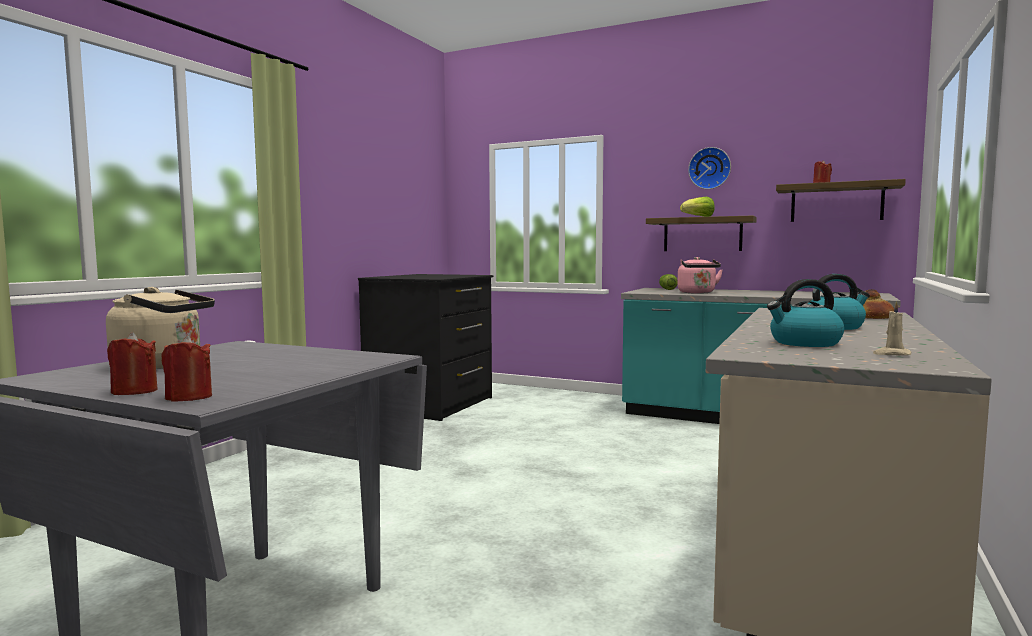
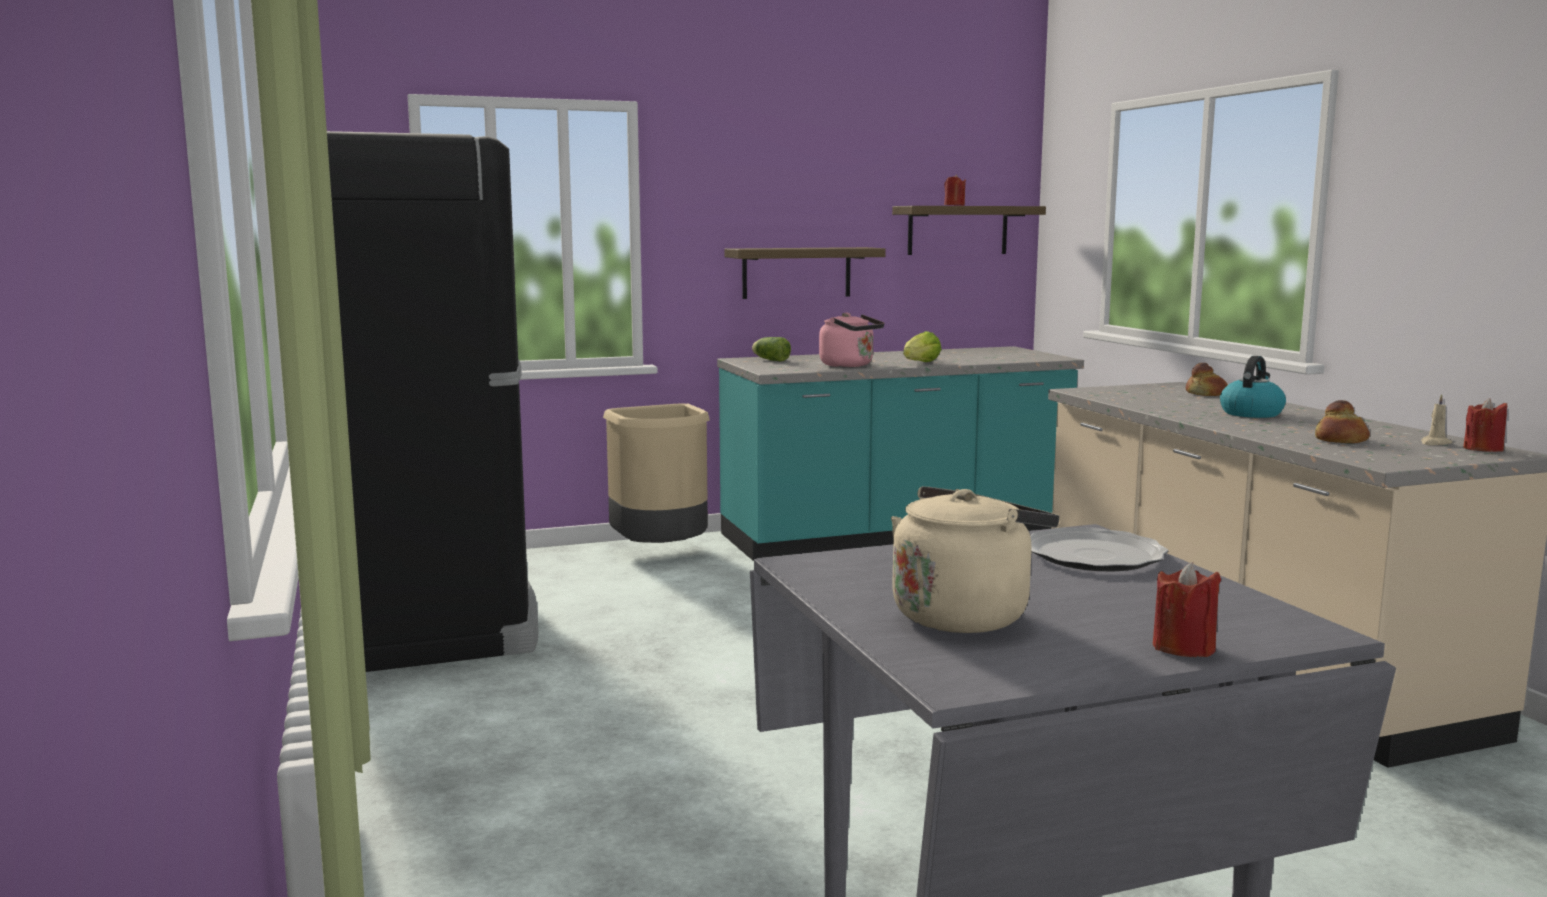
camera: 45 degrees left, 5 degrees up
red candle [162,335,212,402] -> red candle moved to [1463,398,1507,452]
black dresser [358,274,493,421] -> black fridge [327,131,538,672]
lettuce [680,197,715,217] -> lettuce moved to [903,331,941,362]
wall clock [688,147,731,189] -> none
kettle [767,279,844,347] -> bread [1315,400,1370,443]
none -> beige trash can [603,403,710,543]
none -> plate [1030,527,1168,572]

